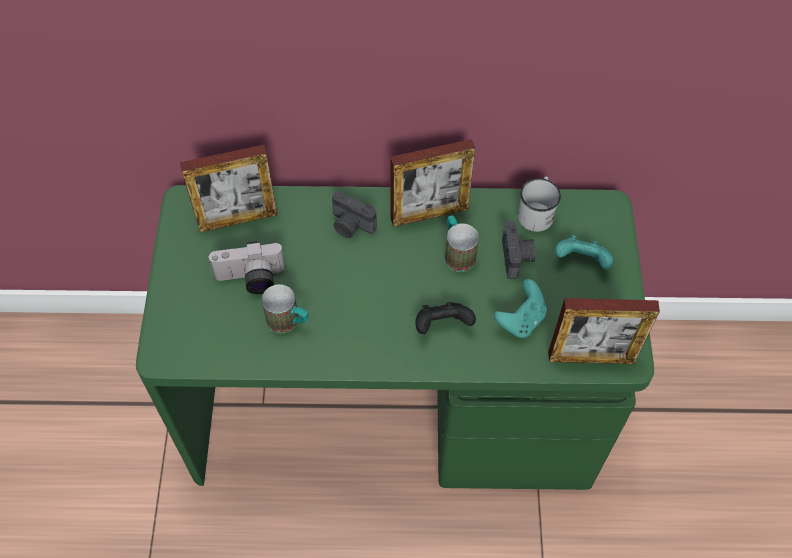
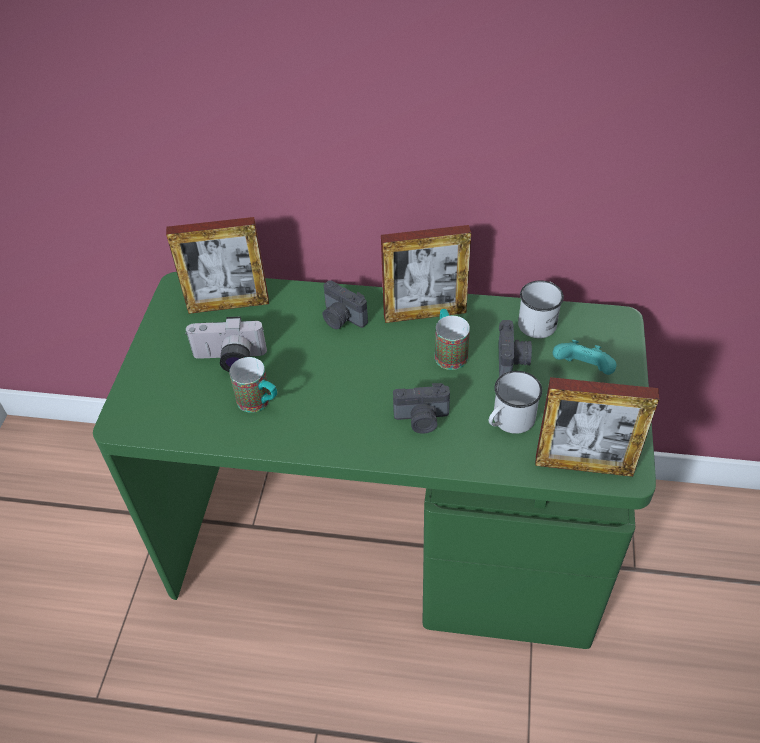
camera: 10 degrees right, 10 degrees down
black game controller [415,302,476,334] -> camera [393,383,450,433]
turquoise game controller [494,279,547,338] -> white mug [489,371,542,434]

